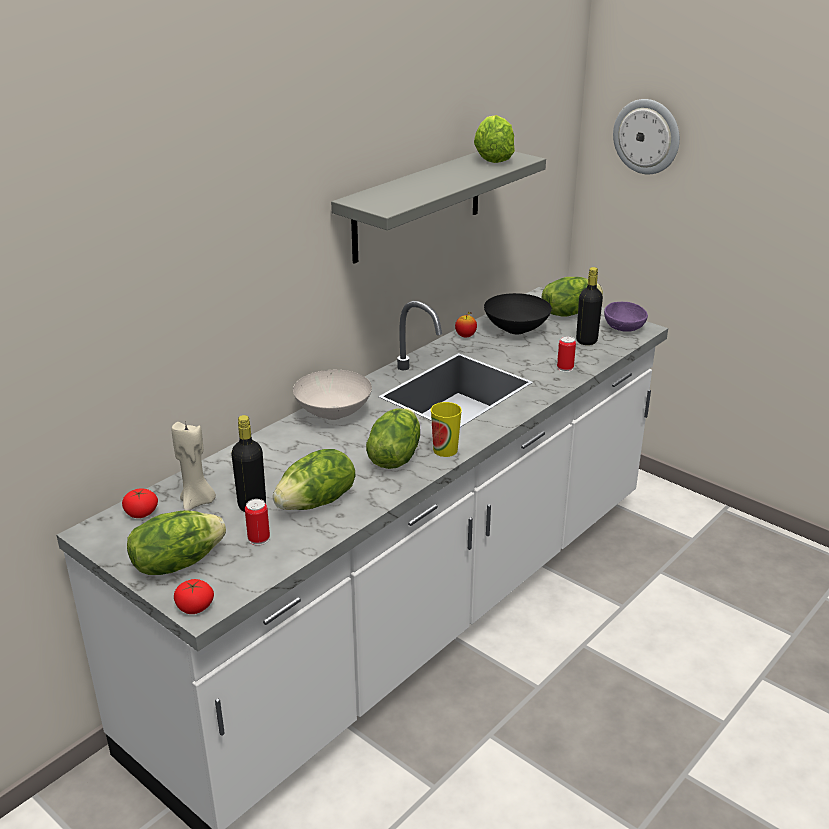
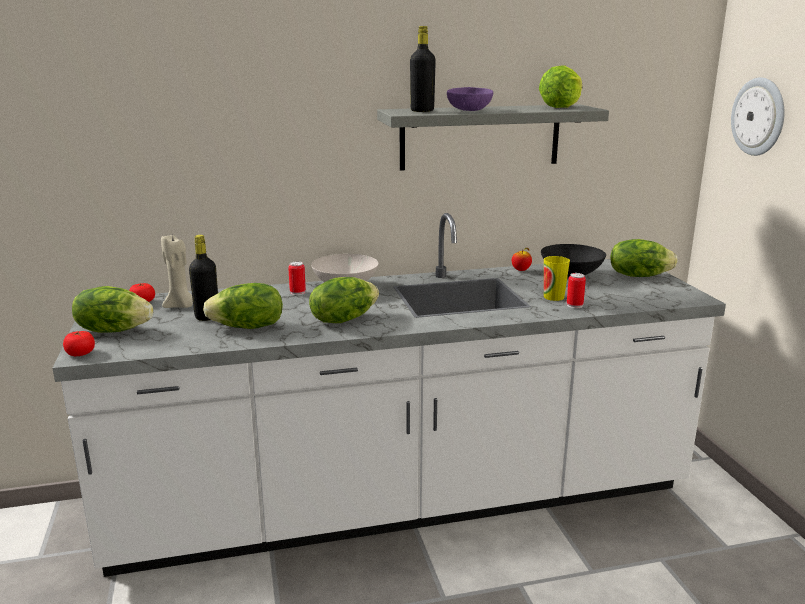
camera: 35 degrees right, 10 degrees down
can [245,499,270,546] -> can moved to [288,261,306,295]
cup [431,402,462,457] -> cup moved to [544,256,570,301]
black bottle [576,267,603,345] -> black bottle moved to [410,26,436,112]
purple bowl [604,302,648,332] -> purple bowl moved to [447,87,493,111]

